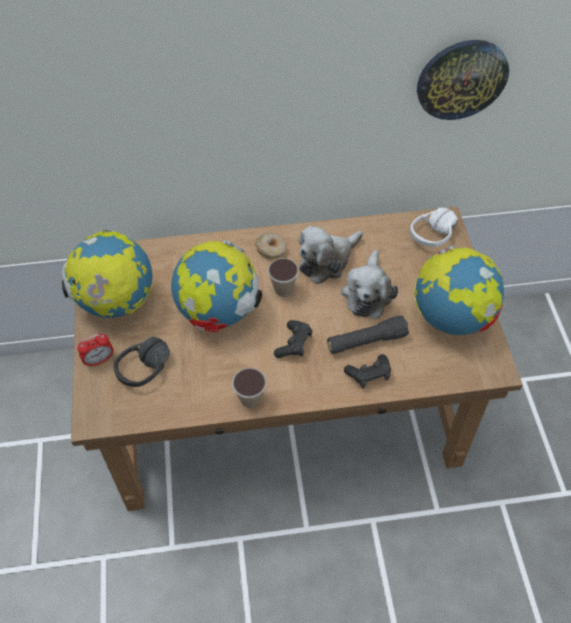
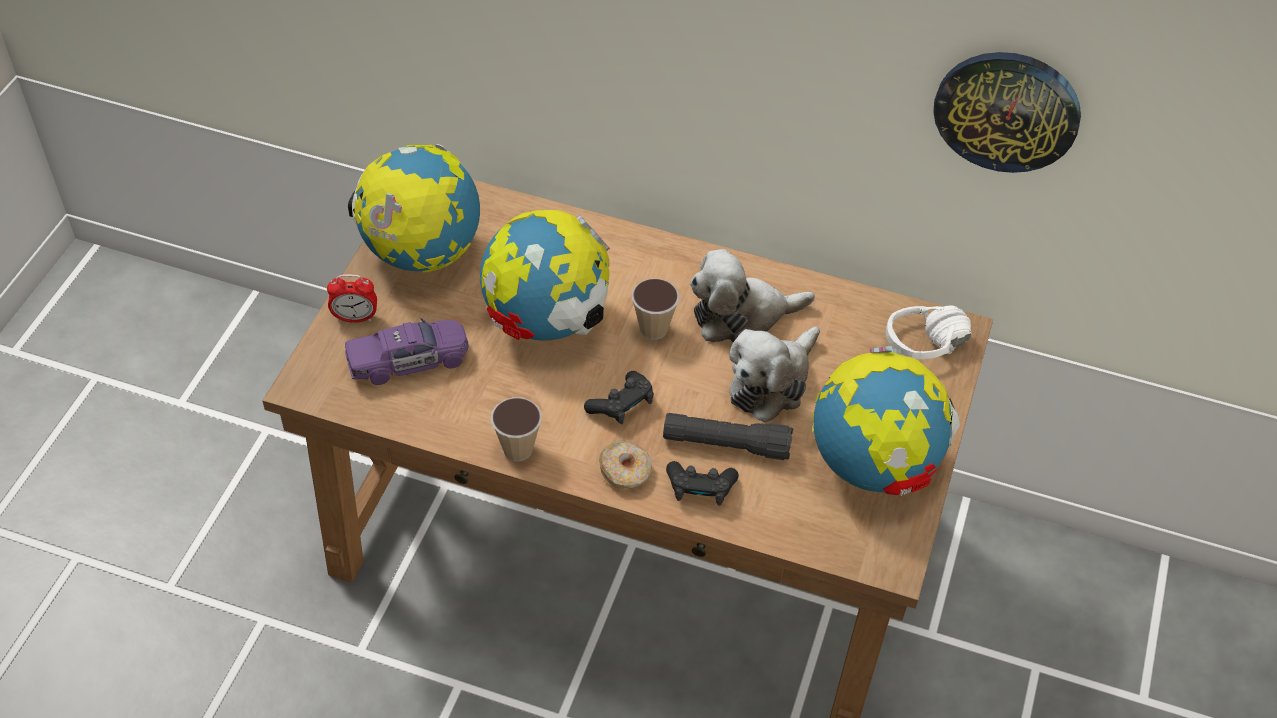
camera: 25 degrees right, 5 degrees down
black headphones [114,337,170,387] -> purple toy car [345,318,469,385]
donut [255,233,287,259] -> donut moved to [599,441,652,490]

